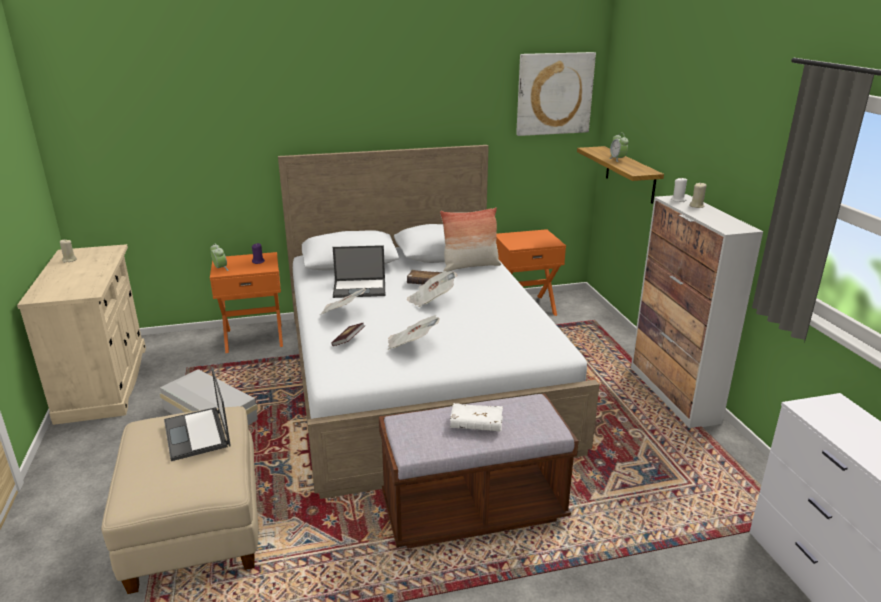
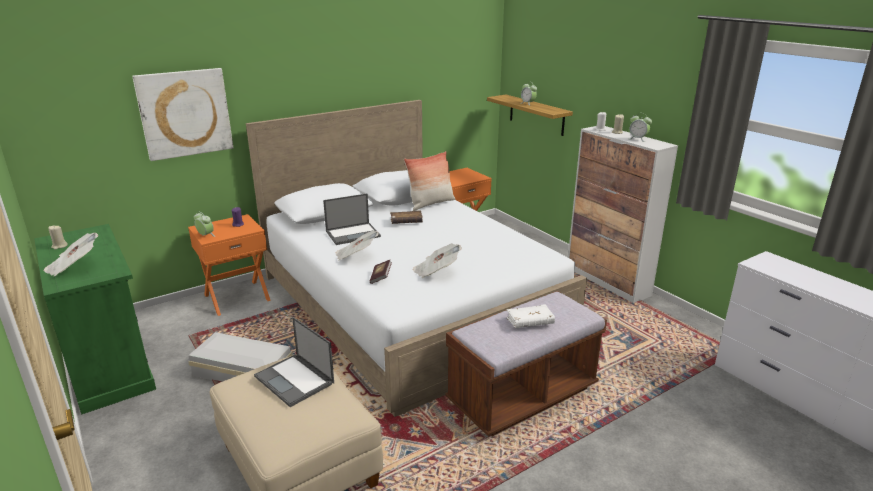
camera: 20 degrees left, 0 degrees up
beige cabinet [17,244,146,425] -> green cabinet [34,224,156,414]
newspaper [407,271,457,307] -> newspaper moved to [43,233,98,277]
picture [516,52,596,136] -> picture moved to [132,68,233,161]
none -> alarm clock [630,113,652,142]

